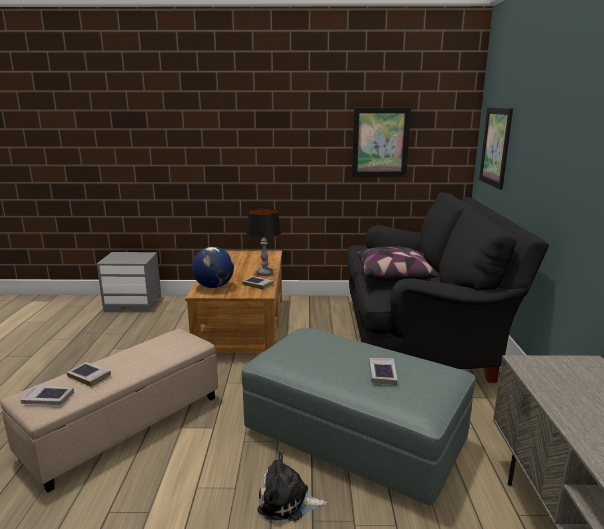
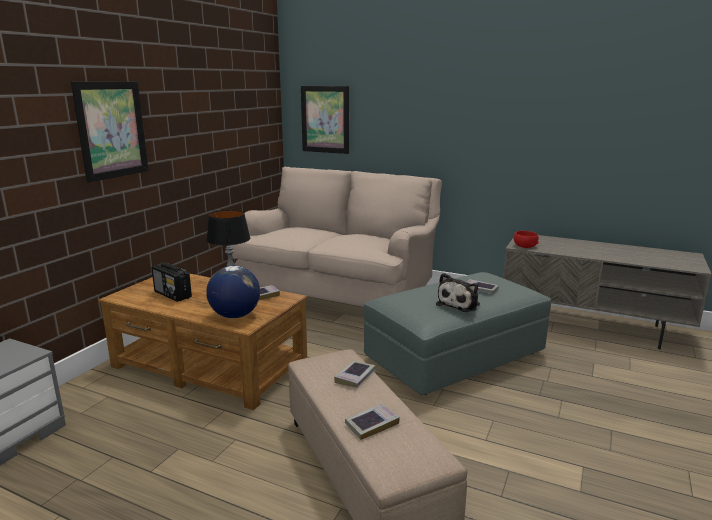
camera: 65 degrees left, 0 degrees up
book [21,385,74,405] -> book moved to [334,361,376,388]
plush toy [257,451,327,521] -> plush toy moved to [436,273,480,312]
black sofa [347,192,549,383] -> beige sofa [231,167,442,307]
picture [352,108,411,177] -> picture moved to [71,81,149,183]
pillow [357,247,439,282] -> none
none -> radio [152,263,192,302]
none -> red bowl [514,231,539,248]

